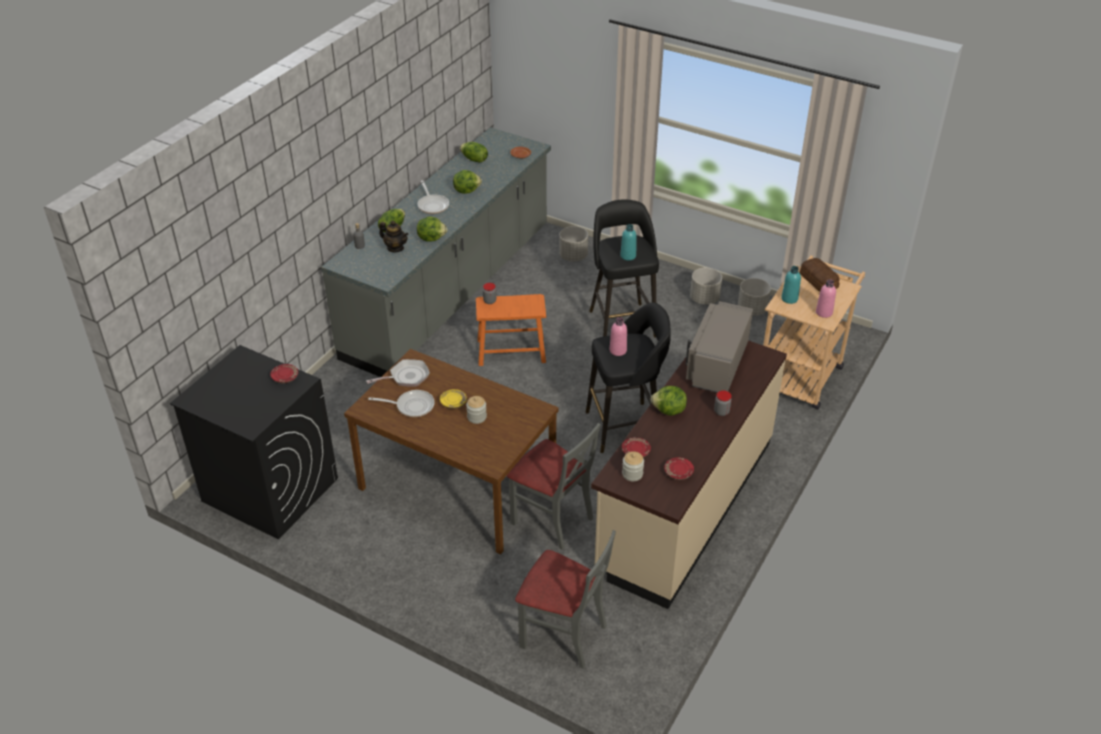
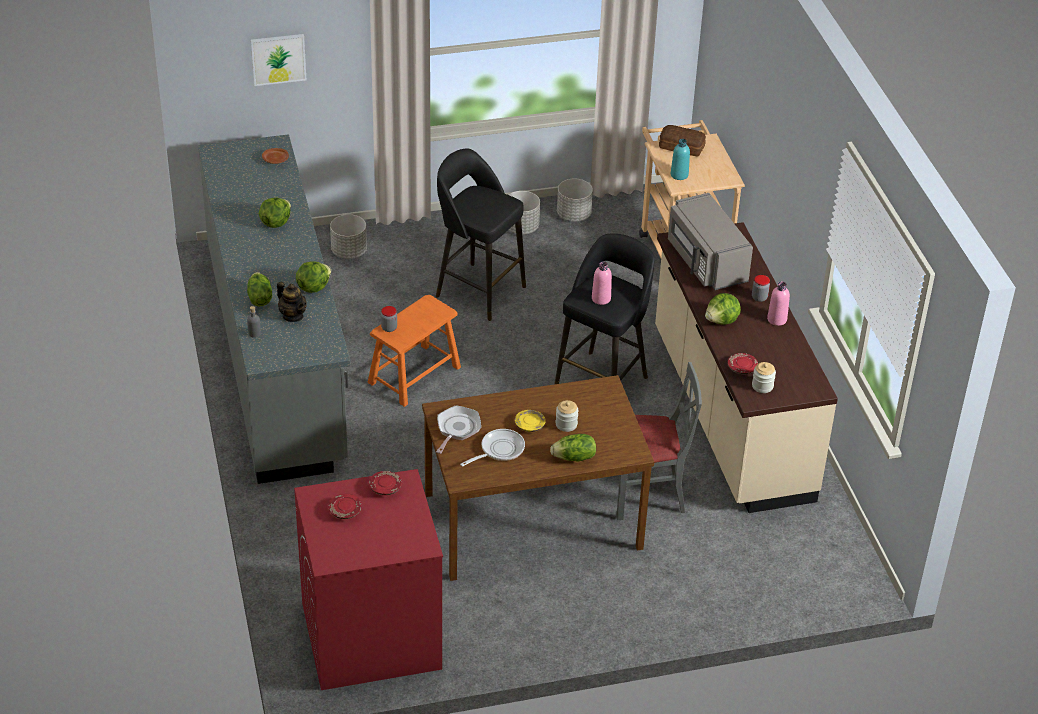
camera: 45 degrees left, 0 degrees up
black washing machine [170,345,338,540] -> red washing machine [294,469,443,690]
teapot [379,221,409,252] -> teapot turned 60 degrees clockwise [277,282,307,322]
frying pan [418,181,449,214] -> none
lettuce [460,142,488,163] -> lettuce moved to [550,434,596,461]
grey chair [515,530,616,669] -> none
turquoise bottle [620,224,637,260] -> none
red plate [664,457,694,480] -> red plate moved to [328,493,362,519]
pink bottle [816,279,836,318] -> pink bottle moved to [767,281,790,326]
none -> picture [251,34,306,86]

